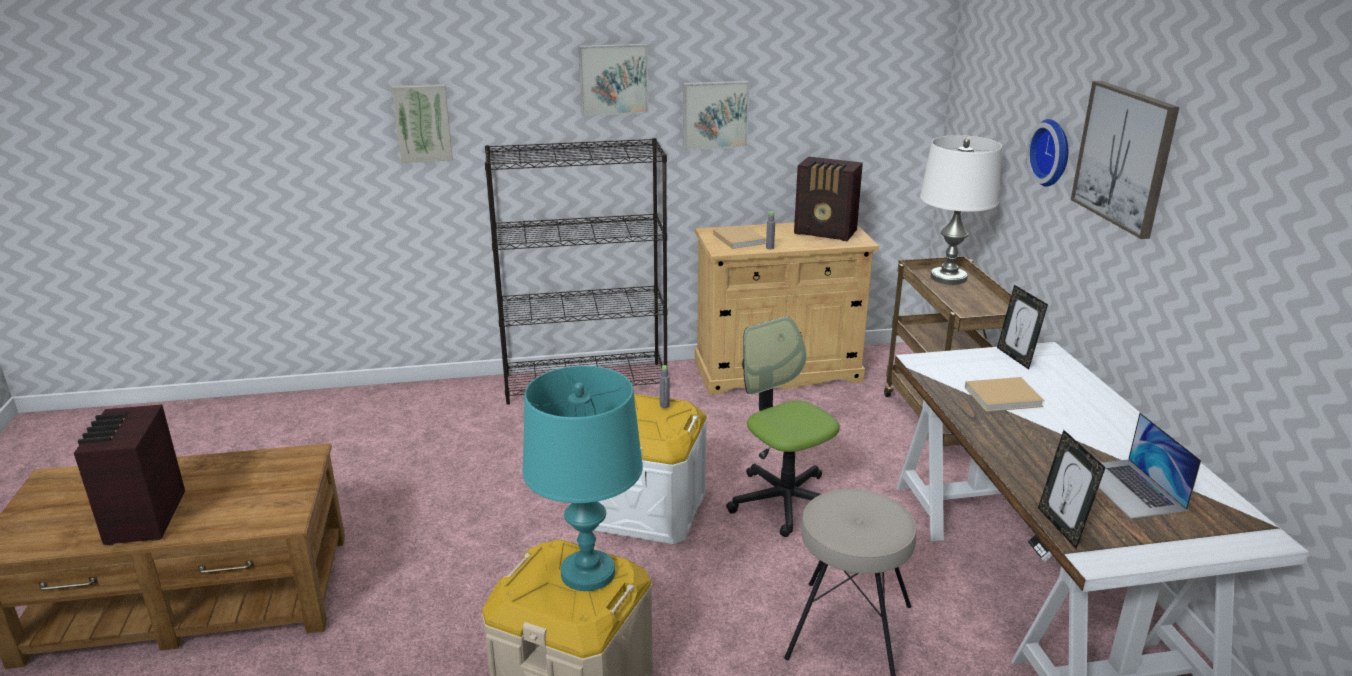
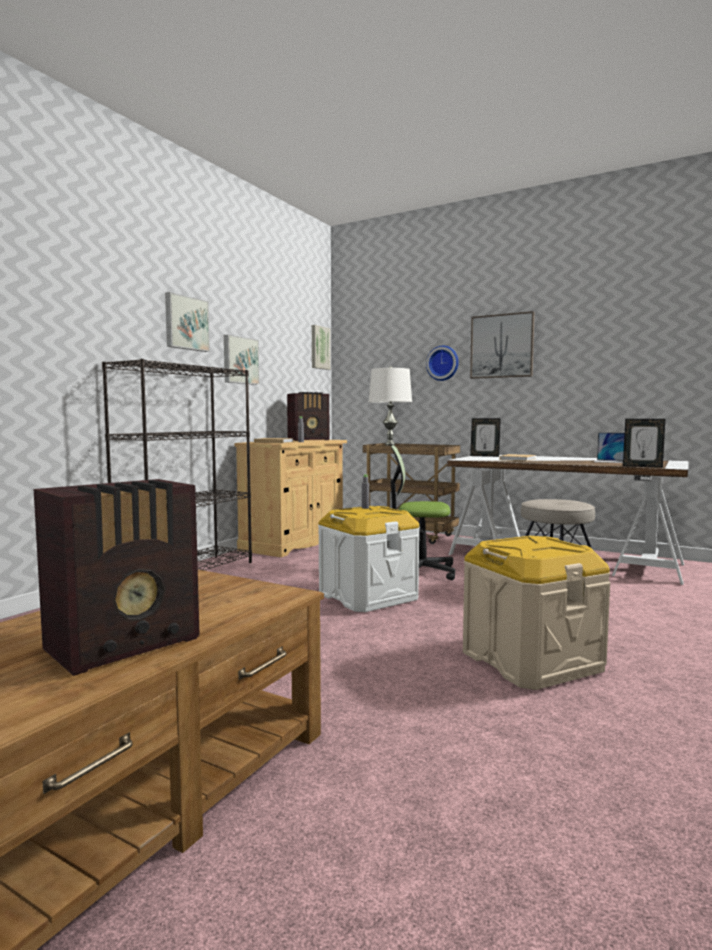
camera: 50 degrees left, 20 degrees down
radio [73,404,185,545] -> radio turned 75 degrees counterclockwise [34,479,200,676]
picture [392,84,453,163] -> picture moved to [312,325,331,370]
turquoise table lamp [522,366,643,591] -> none

